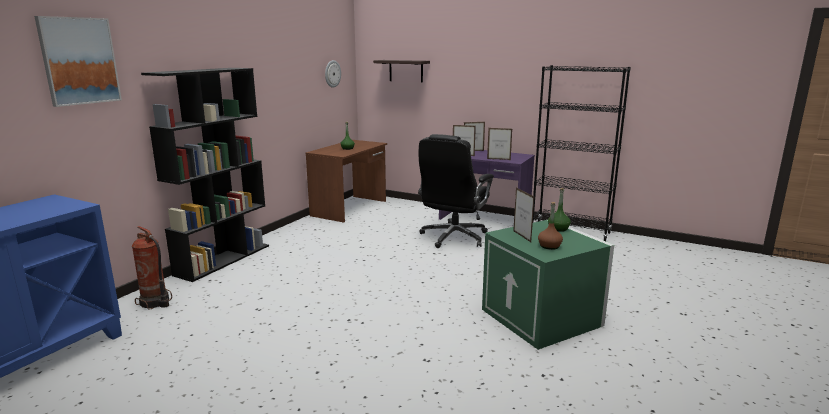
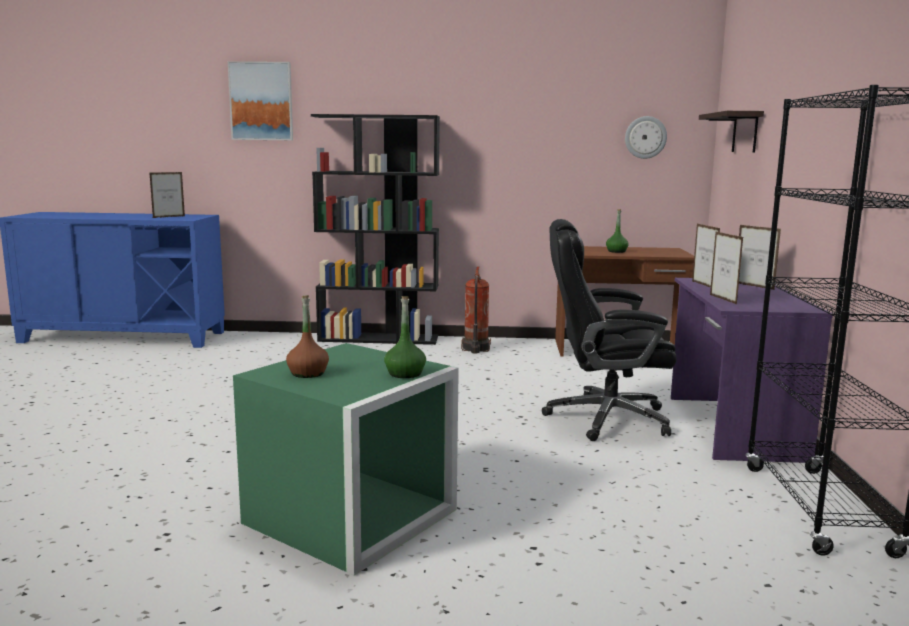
camera: 65 degrees right, 5 degrees down
fire extinguisher [132,226,172,310] -> fire extinguisher moved to [461,266,491,354]
picture frame [513,188,535,242] -> picture frame moved to [150,172,185,218]

